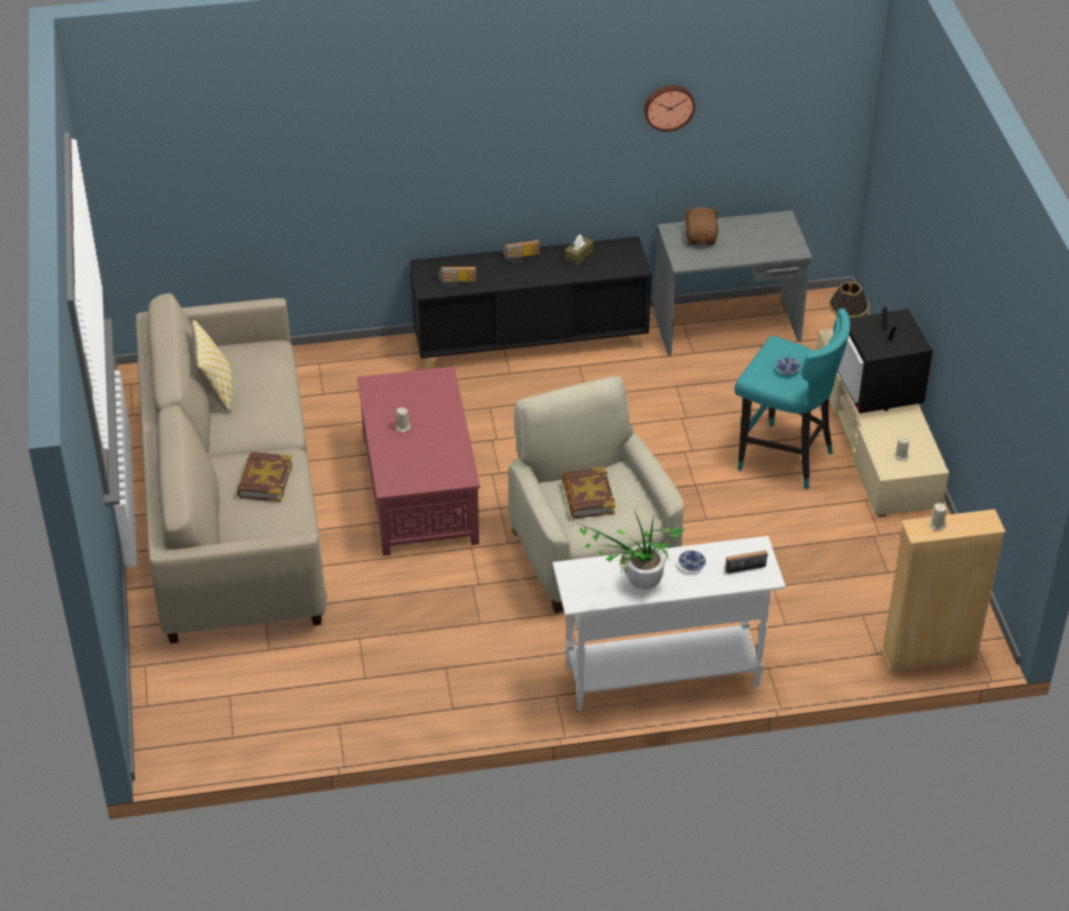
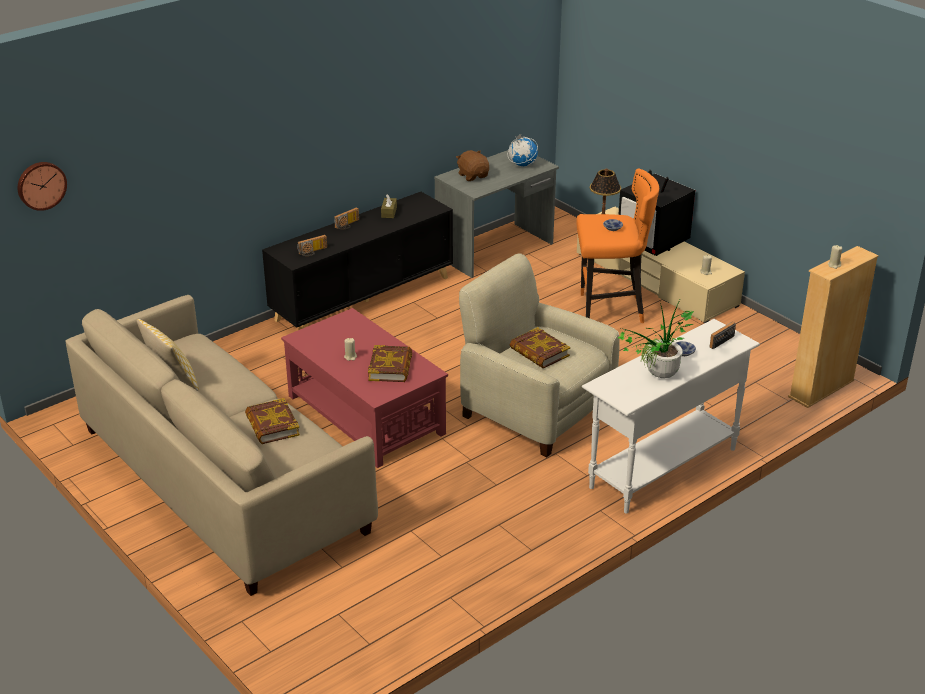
camera: 30 degrees left, 10 degrees down
wall clock [644,85,695,132] -> wall clock moved to [18,162,67,211]
turquoise stool [735,308,850,490] -> orange stool [576,168,659,323]
none -> book [368,345,412,382]
none -> globe [508,134,538,166]

